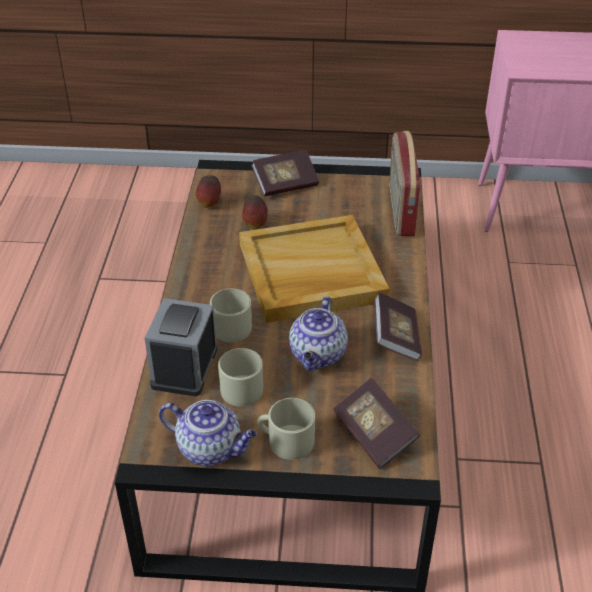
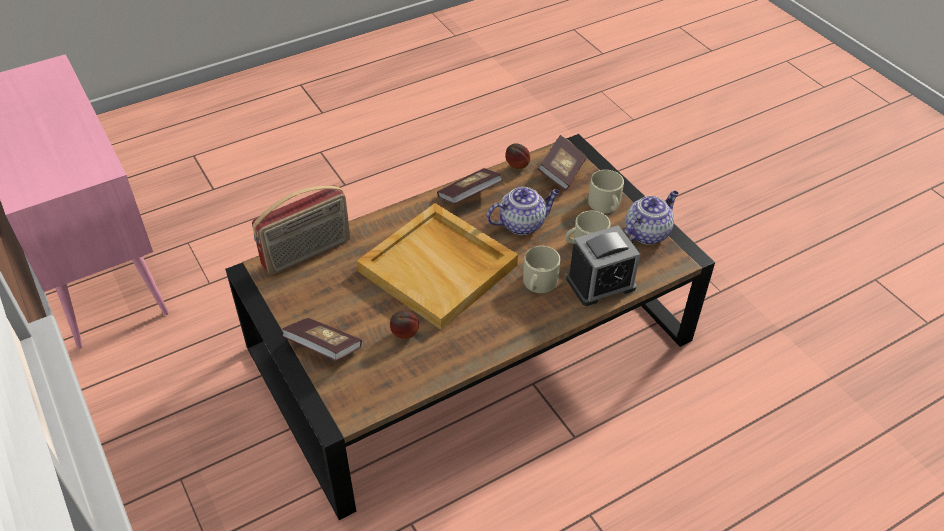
camera: 125 degrees left, 5 degrees up
teapot [159,400,257,466] -> teapot turned 60 degrees clockwise [624,191,679,245]
apple [196,175,221,208] -> apple moved to [505,143,530,169]

